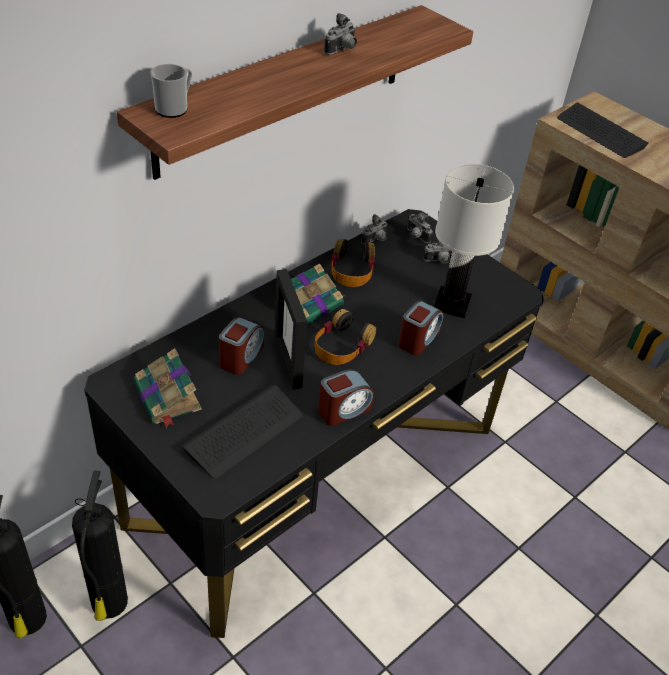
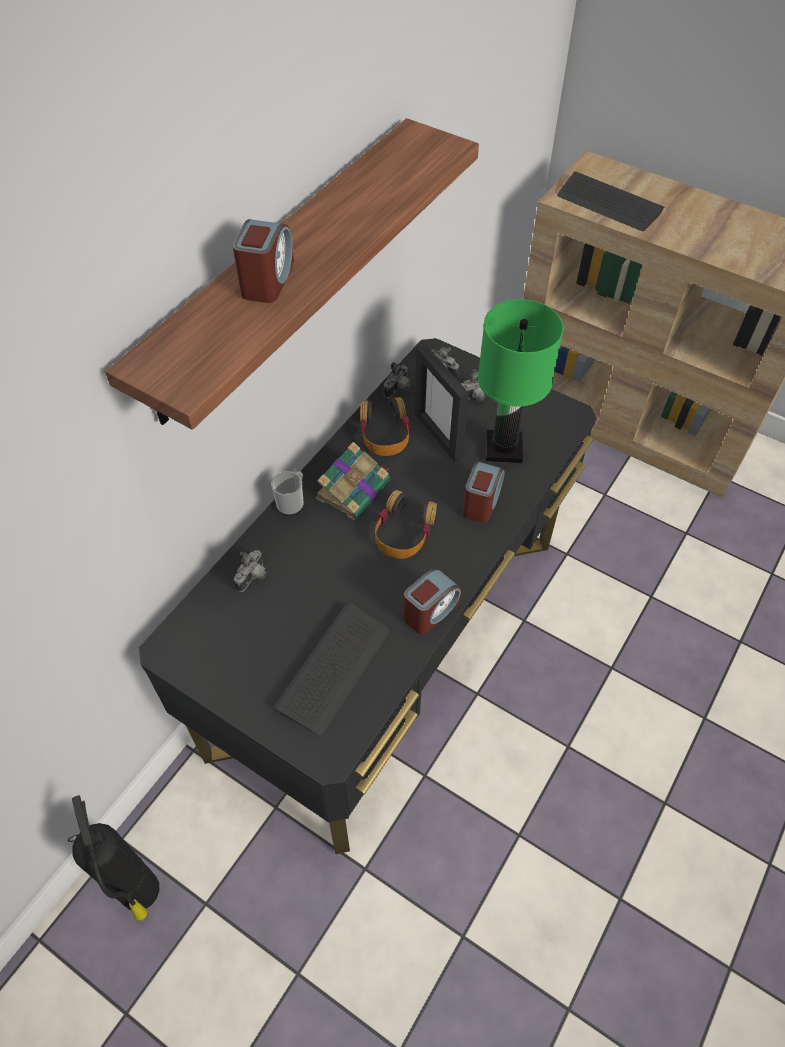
camera: 10 degrees left, 10 degrees up
fire extinguisher [72,471,128,621] -> none
book [133,348,202,428] -> none
mug [151,64,192,118] -> mug moved to [271,471,304,515]
alarm clock [219,317,264,375] -> alarm clock moved to [233,219,294,303]
picture frame [274,269,307,390] -> picture frame moved to [415,344,469,462]
camera [324,13,357,55] -> camera moved to [234,550,267,592]
white table lamp [433,164,514,318] -> green table lamp [478,299,564,463]

